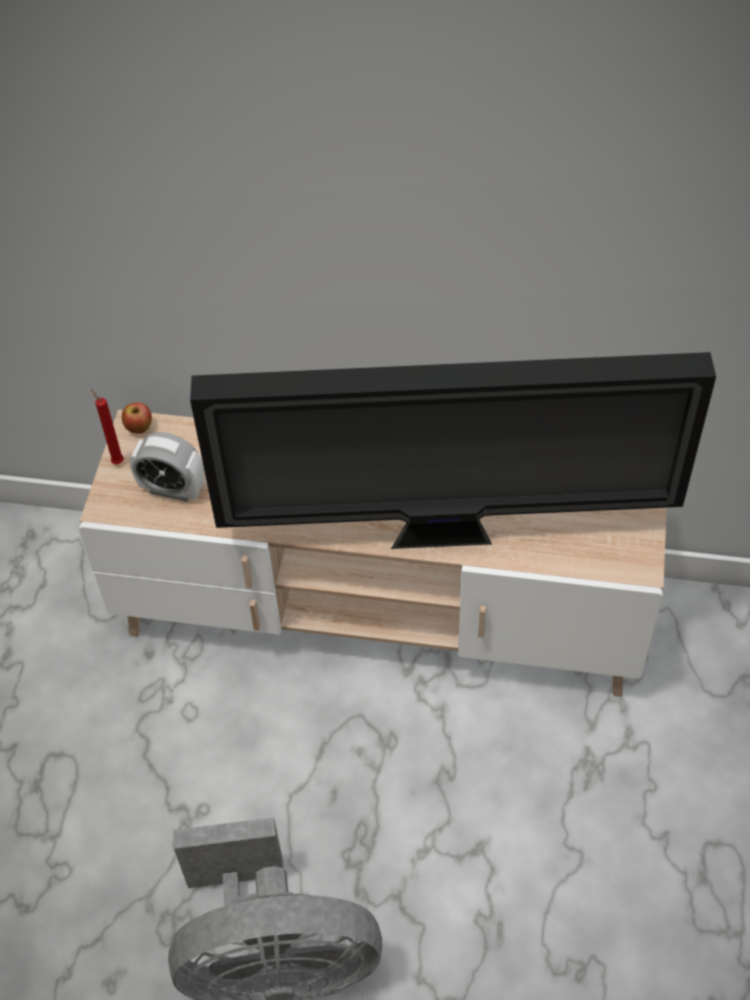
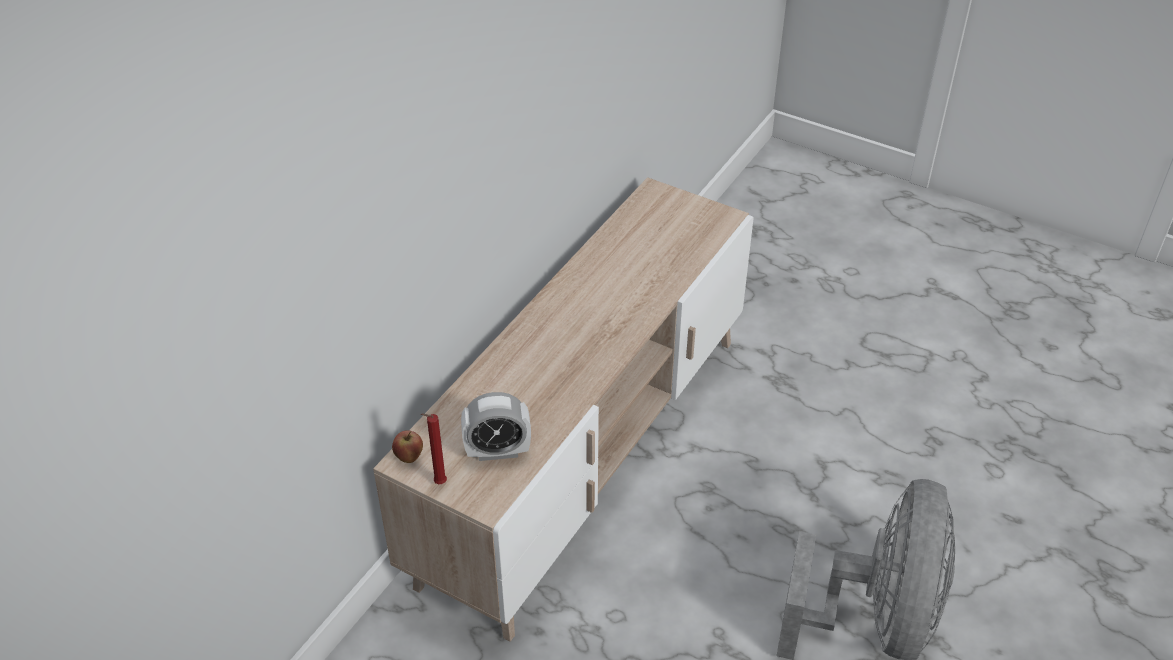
camera: 70 degrees left, 10 degrees down
alarm clock [130,432,204,502] -> alarm clock turned 45 degrees clockwise [461,392,531,461]
television [190,352,716,549] -> none

